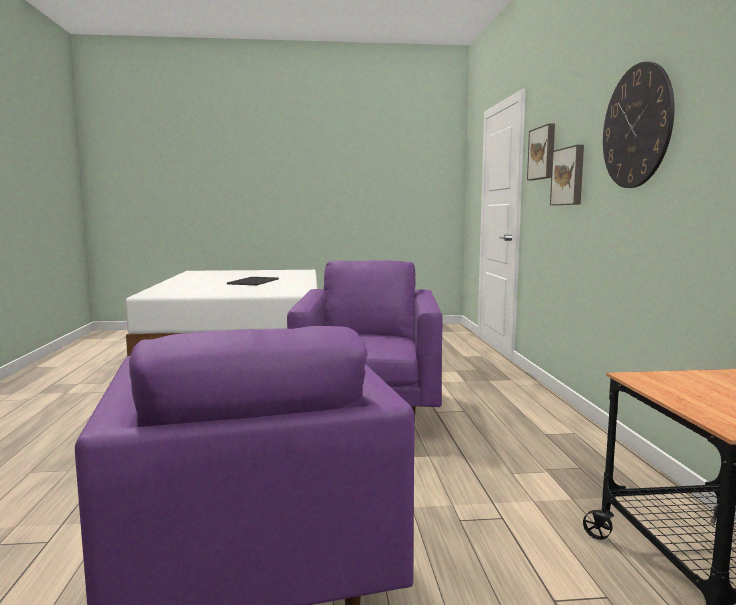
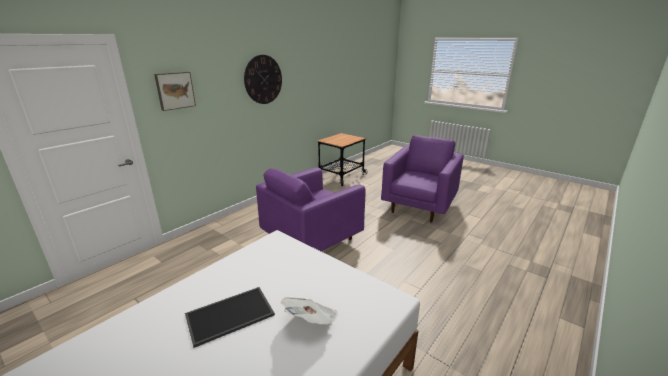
camera: 135 degrees left, 15 degrees up
picture [550,145,584,205] -> none
none -> newspaper [281,297,337,325]

